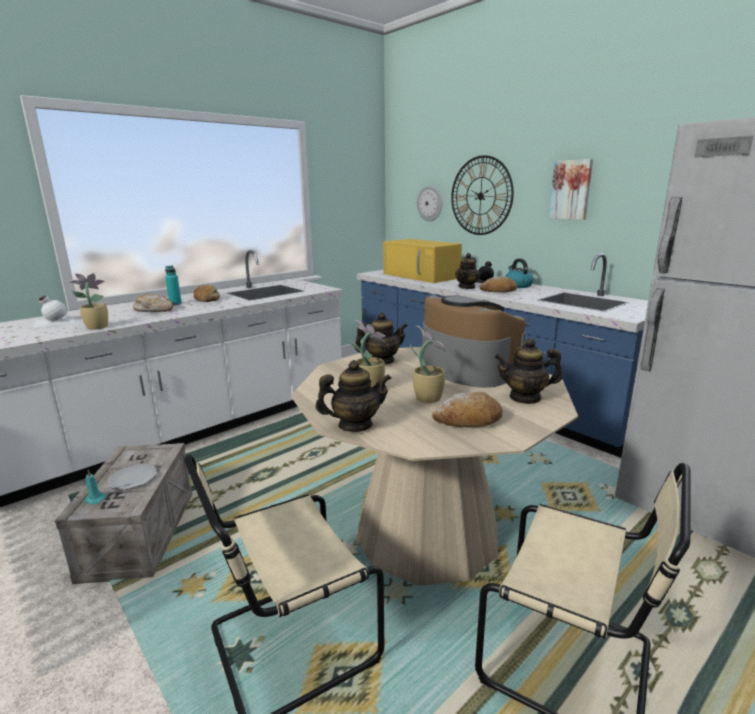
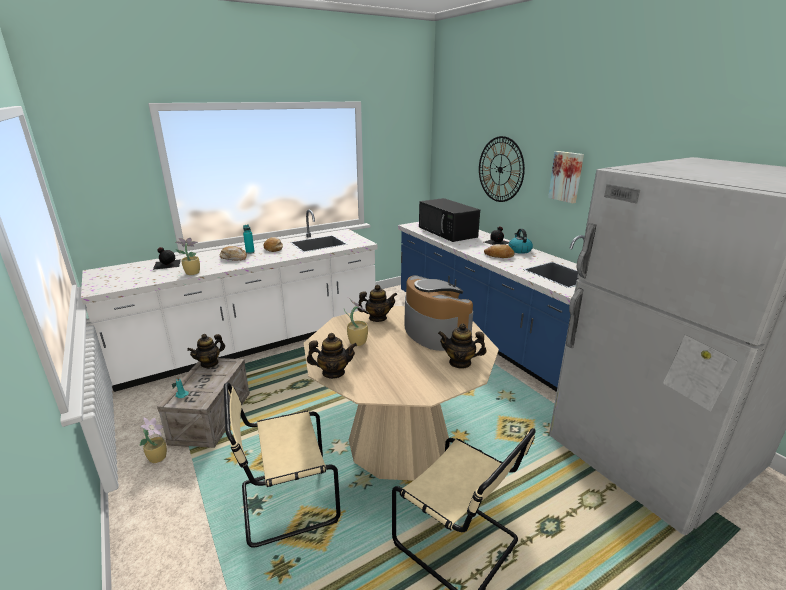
camera: 10 degrees right, 5 degrees up
white bottle [33,296,75,328] -> black bottle [153,247,181,270]
plate [108,464,157,490] -> none
yellow microwave [383,239,462,283] -> black microwave [419,198,480,242]
potted plant [410,325,448,403] -> potted plant moved to [139,417,167,463]
wall clock [417,186,442,221] -> none
bread [432,392,503,427] -> none
teapot [455,253,480,289] -> teapot moved to [187,334,225,368]

